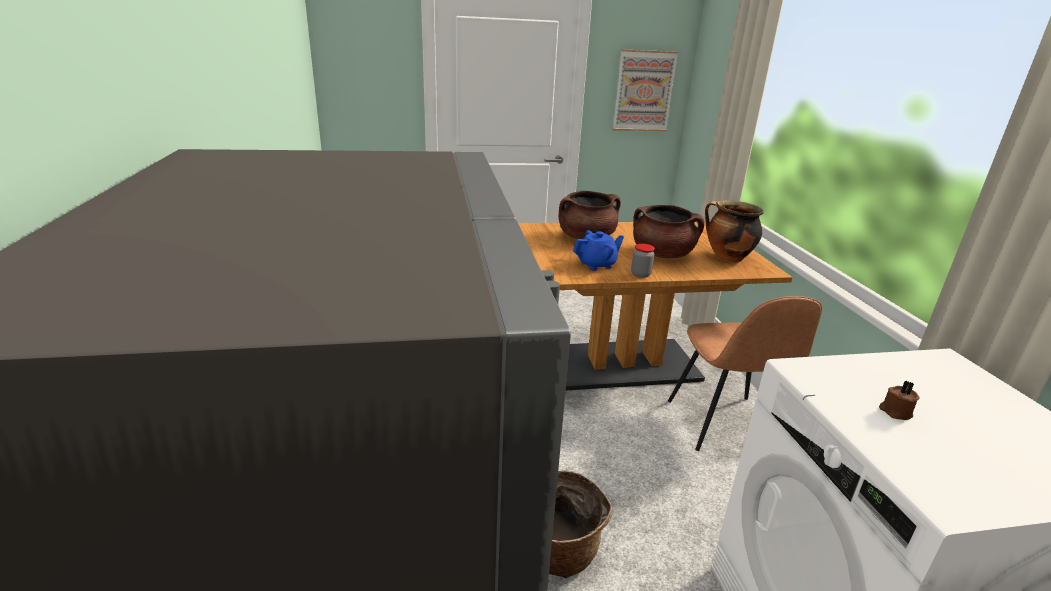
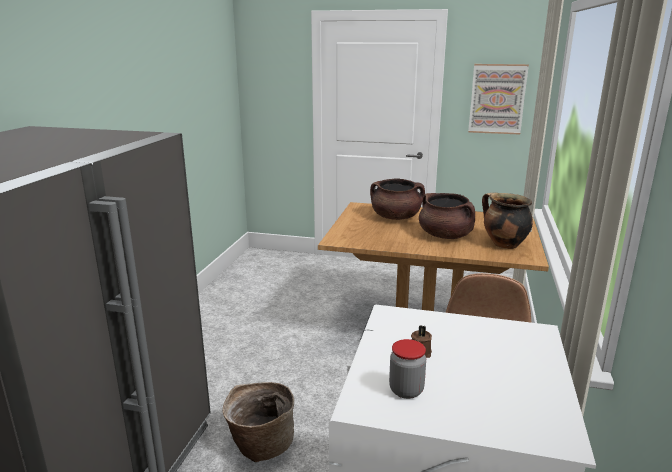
camera: 25 degrees right, 5 degrees down
blue teapot [573,230,624,270] -> none
jar [631,244,655,278] -> jar moved to [389,339,426,399]

